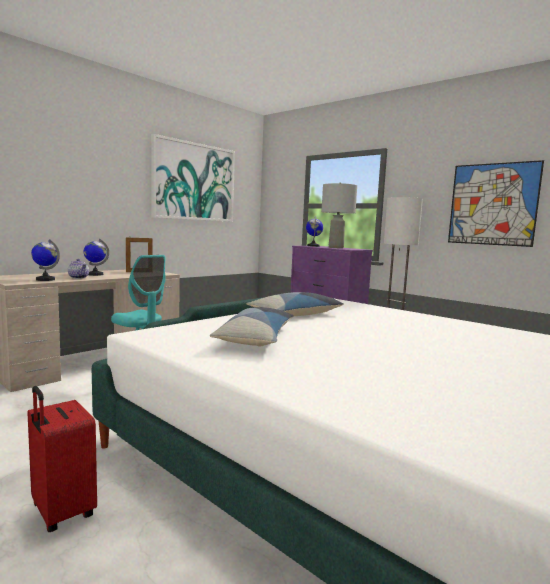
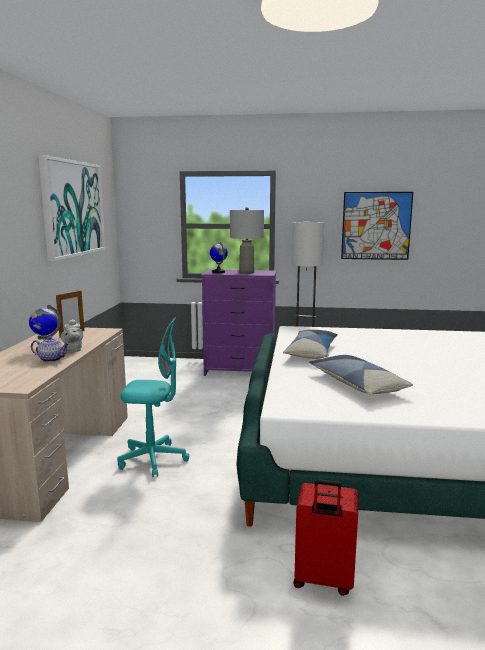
camera: 35 degrees left, 5 degrees up
globe [31,239,60,281] -> none
none -> grey teapot [61,319,83,352]

